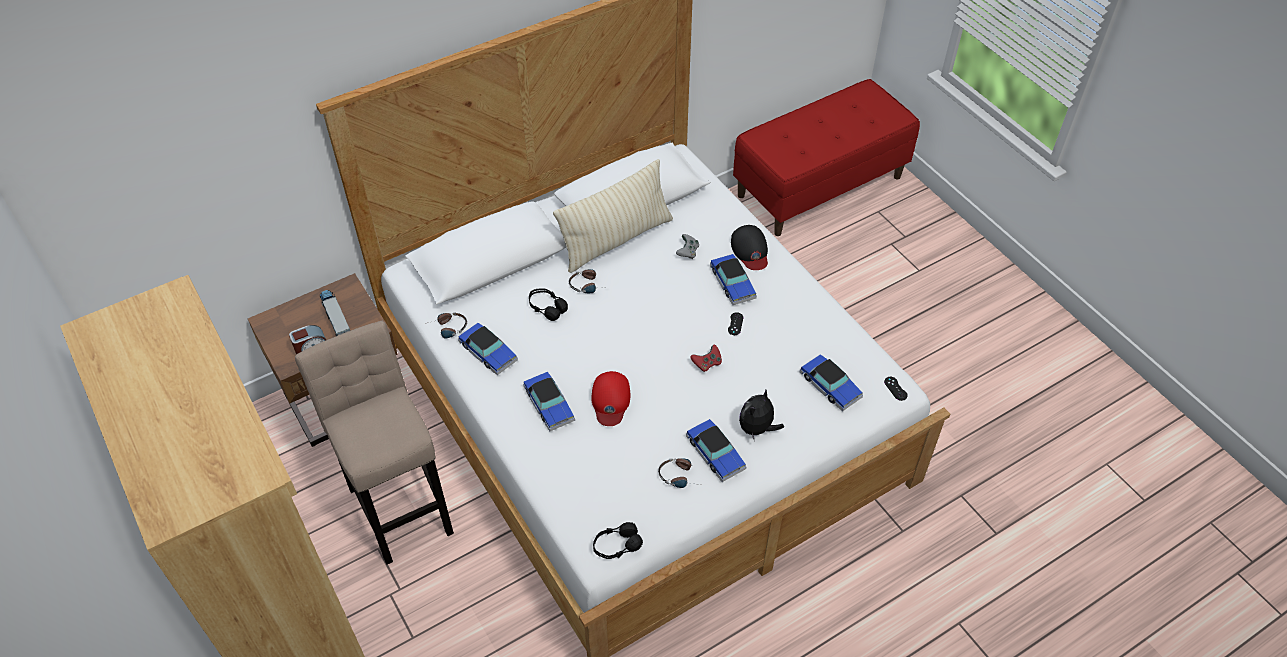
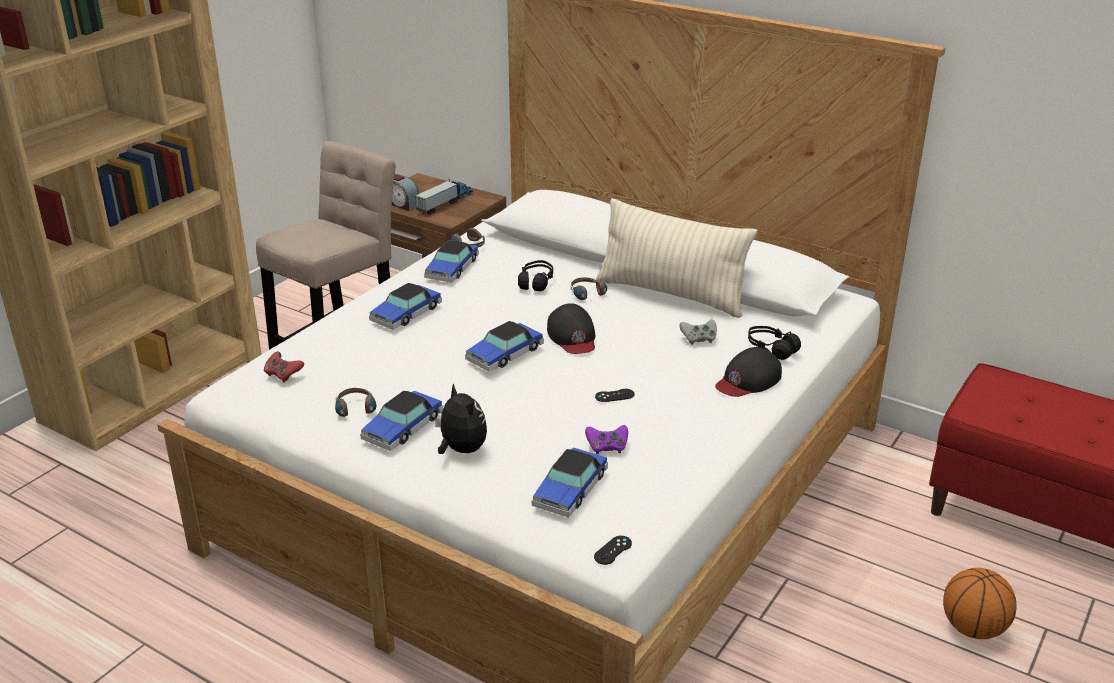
camera: 65 degrees right, 20 degrees down
red cap [591,371,630,426] -> none
black headphones [593,522,643,559] -> black headphones moved to [748,326,801,360]
red game controller [690,345,722,372] -> red game controller moved to [264,351,304,382]
toy car [710,254,757,305] -> toy car moved to [465,321,544,372]
plush toy [739,390,784,439] -> plush toy turned 45 degrees clockwise [435,383,487,454]
none -> black cap [547,303,595,354]
none -> purple game controller [585,425,628,454]
none -> basketball [943,568,1016,639]

